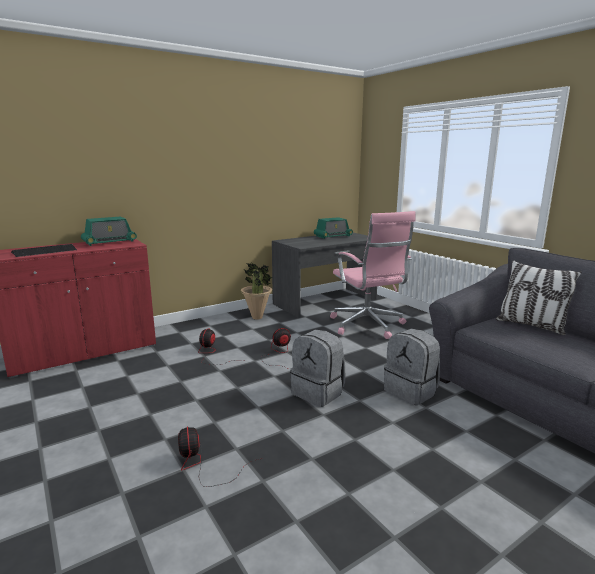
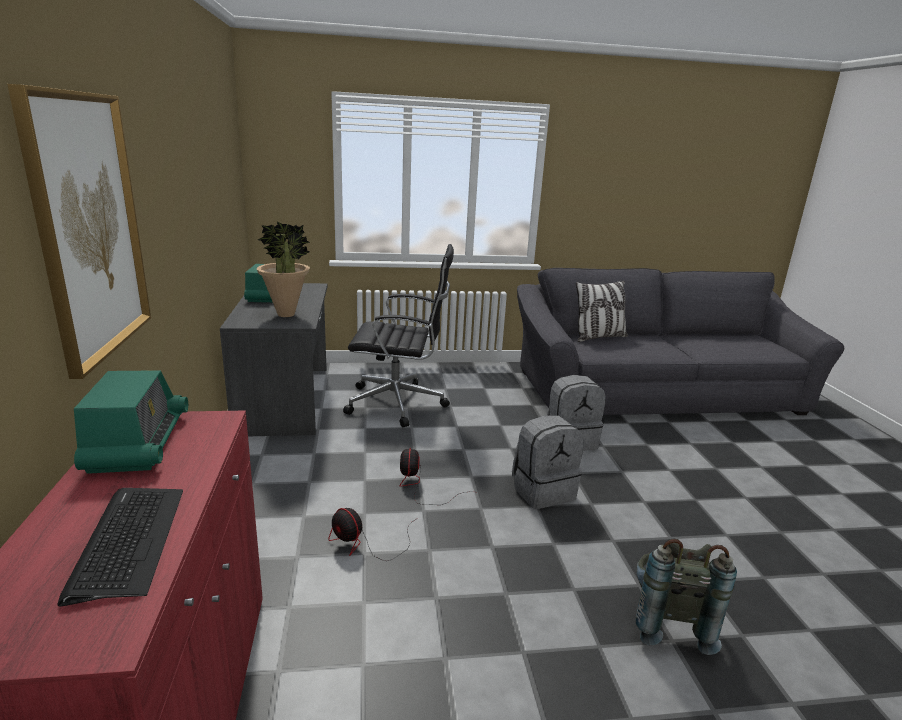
camera: 65 degrees left, 5 degrees up
fan [178,426,263,487] -> grey backpack [636,538,737,655]
potted plant [241,262,272,320] -> potted plant moved to [257,221,310,317]
pink office chair [330,211,416,339] -> black office chair [343,244,454,427]
none -> picture [7,84,151,379]

